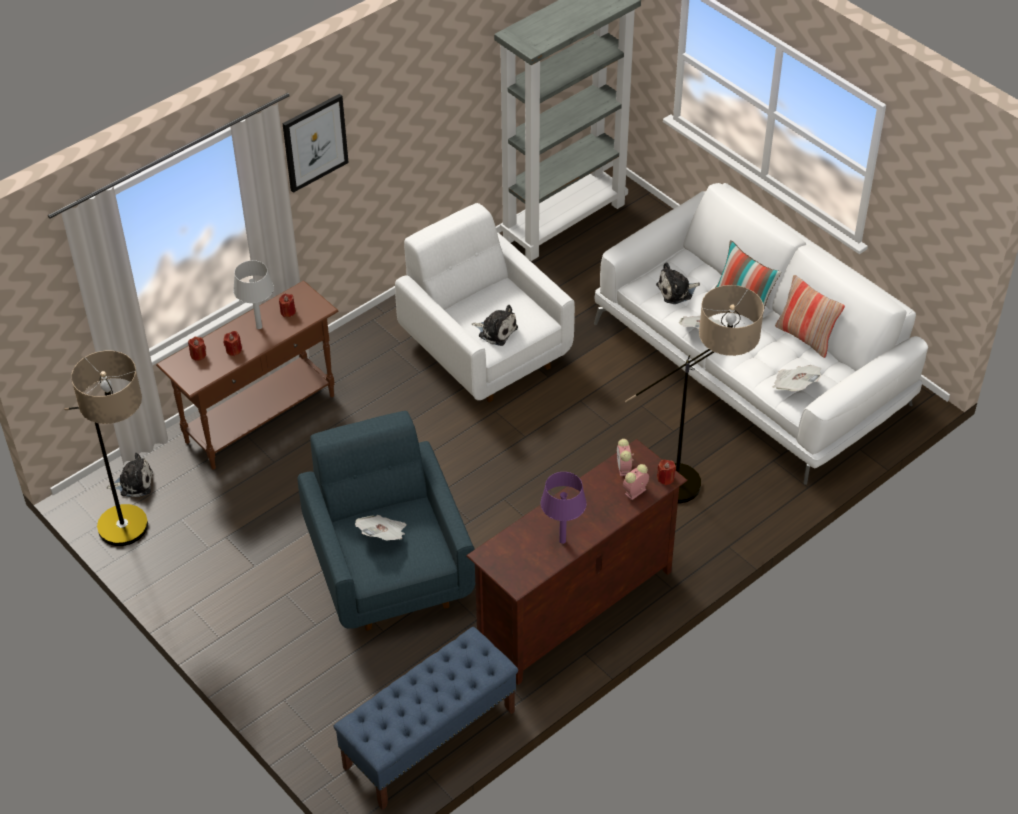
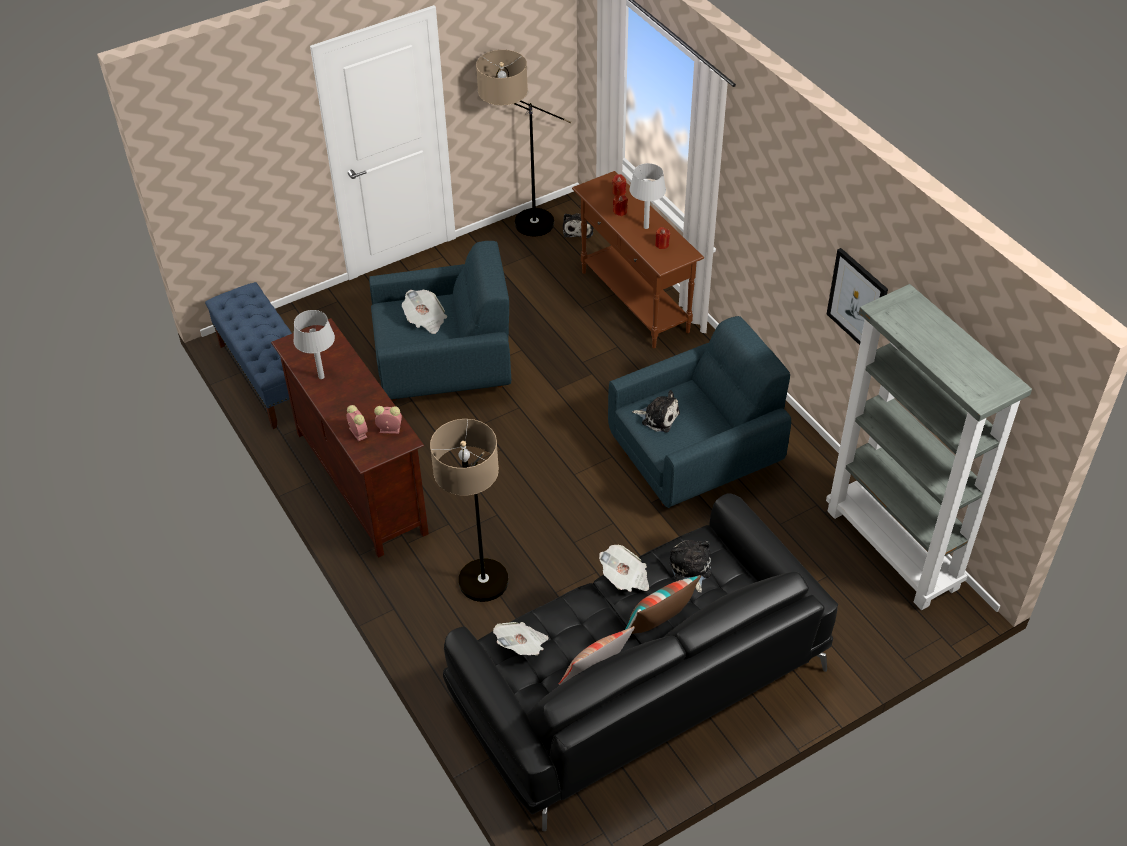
camera: 100 degrees right, 0 degrees up
picture [282,94,349,193] -> picture moved to [827,248,888,345]
white armchair [395,203,575,402] -> blue armchair [608,316,791,508]
plush toy [472,305,518,346] -> plush toy turned 105 degrees counterclockwise [632,390,680,432]
purple table lamp [541,472,587,544] -> grey table lamp [293,310,335,379]
white sofa [594,183,928,485] -> black sofa [443,493,838,831]
red candle [657,459,676,485] -> none

